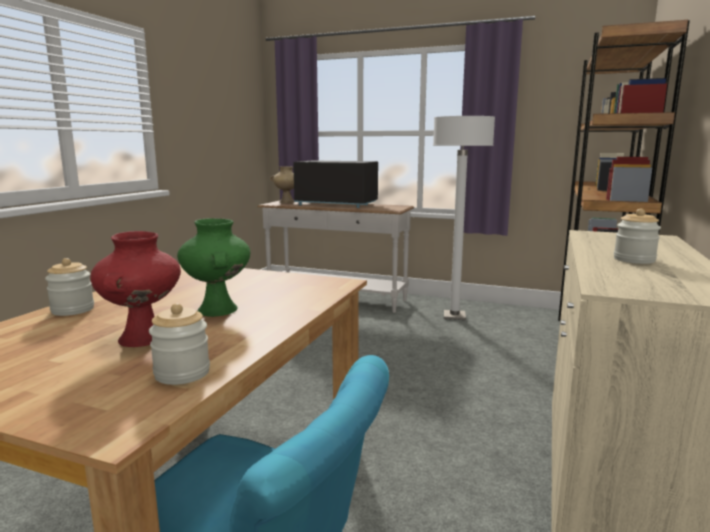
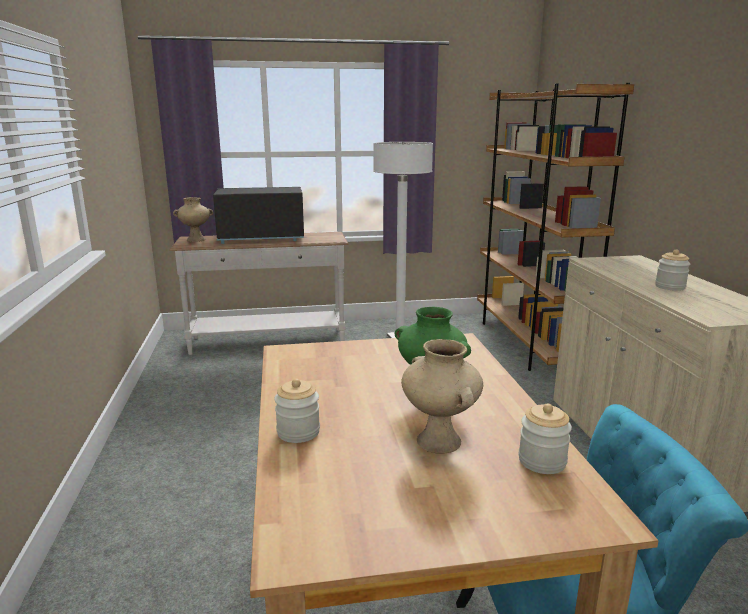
camera: 30 degrees left, 5 degrees up
red vase [90,231,181,347] -> beige vase [401,339,483,454]

